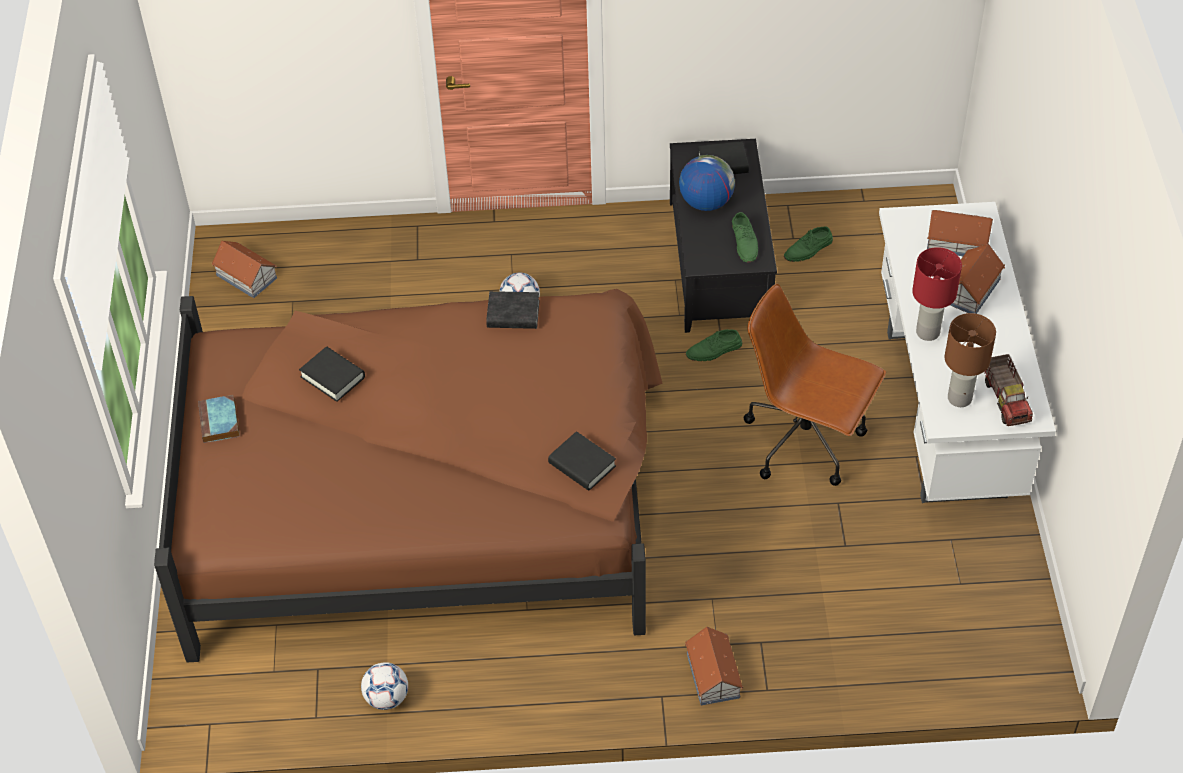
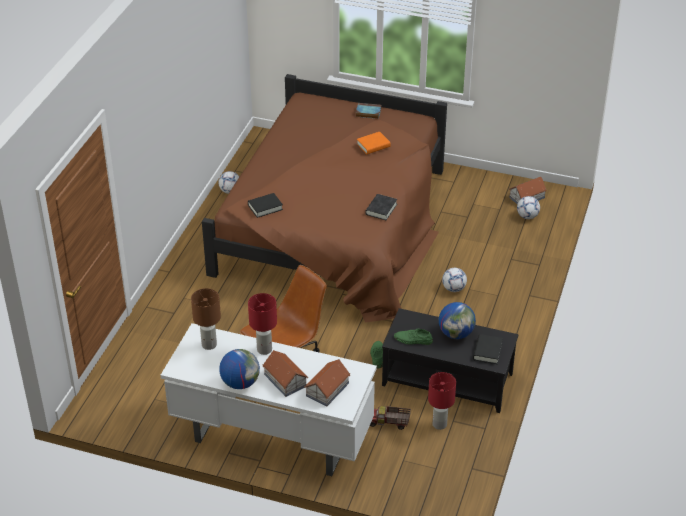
camera: 110 degrees right, 10 degrees down
black book [299,347,365,402] -> orange book [357,132,391,154]
toy house [685,627,743,705] -> none
green shoe [784,227,833,262] -> red table lamp [428,372,456,430]
toy truck [984,354,1033,426] -> toy truck moved to [370,406,411,430]
none -> globe [219,349,260,389]
none -> football [517,196,540,219]

